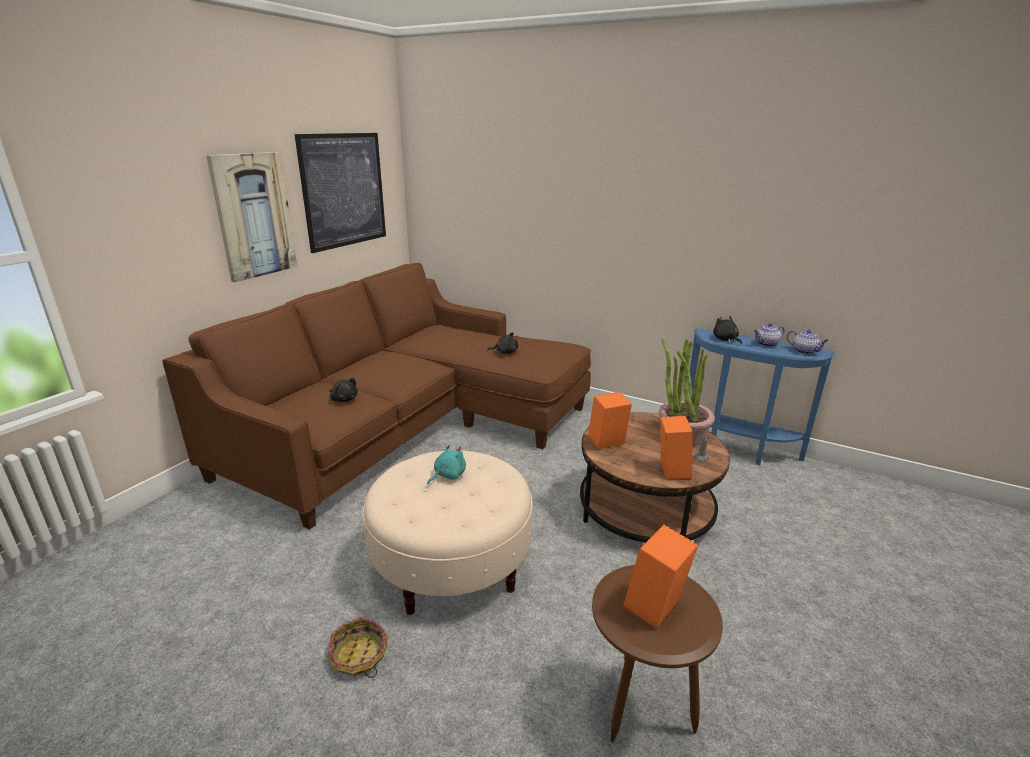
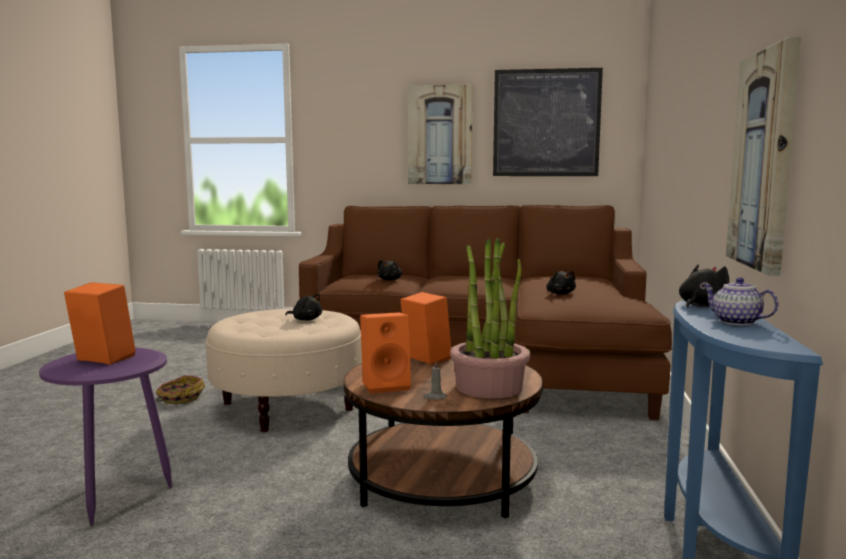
camera: 70 degrees right, 15 degrees down
turquoise plush toy [427,444,466,484] -> black plush toy [286,294,322,321]
brown side table [592,565,723,742] -> purple side table [39,348,172,526]
teapot [787,330,829,354] -> none
none -> picture [726,37,801,276]

